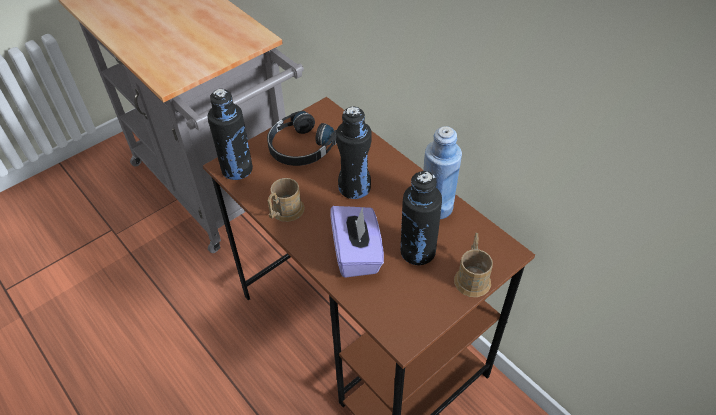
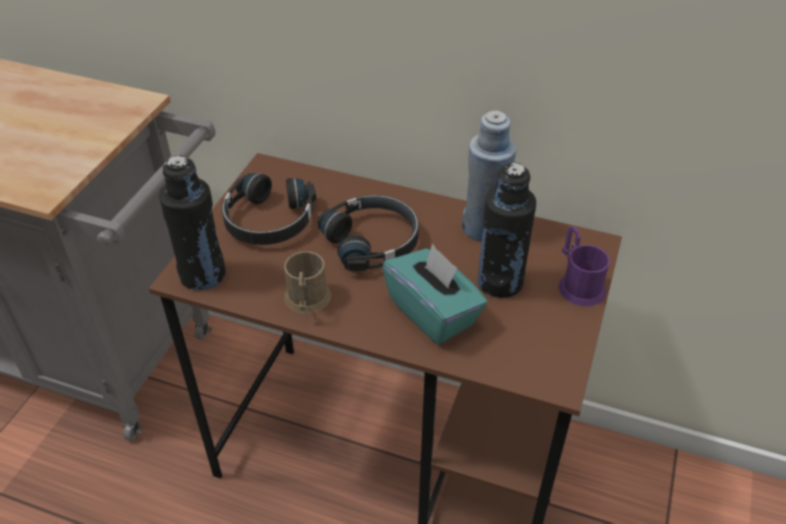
camera: 30 degrees left, 5 degrees down
purple tissue box [331,206,384,278] -> turquoise tissue box [382,243,488,345]
black bottle [336,106,372,199] -> black headphones [318,195,419,271]
brown mug [454,233,493,297] -> purple mug [558,226,610,307]

